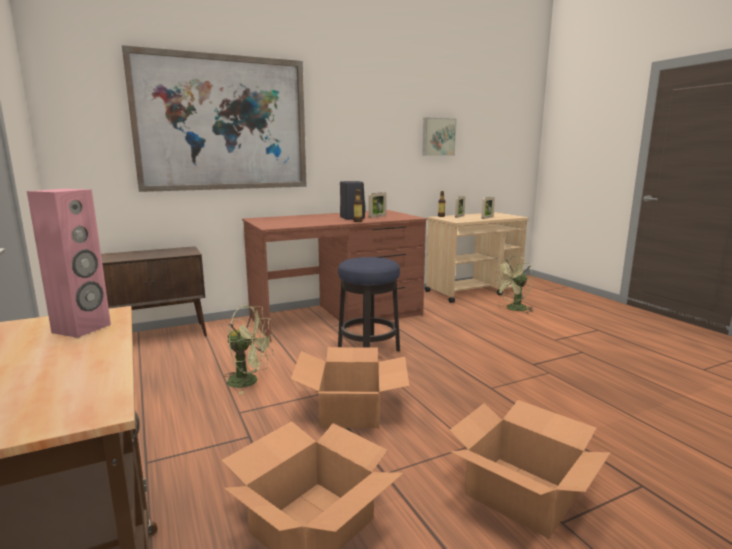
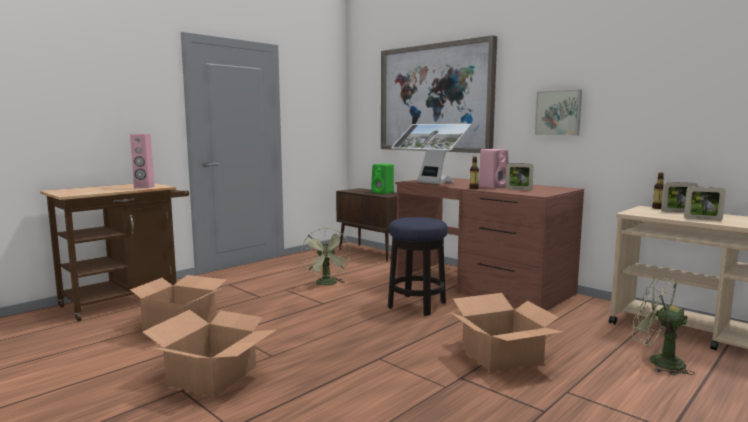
camera: 70 degrees right, 5 degrees down
cardboard box [290,347,409,428] -> cardboard box moved to [450,293,563,372]
black speaker [340,181,366,220] -> pink speaker [479,149,509,188]
picture [422,117,457,156] -> picture moved to [535,90,582,136]
none -> green speaker [371,163,394,194]
none -> monitor [391,124,471,184]

